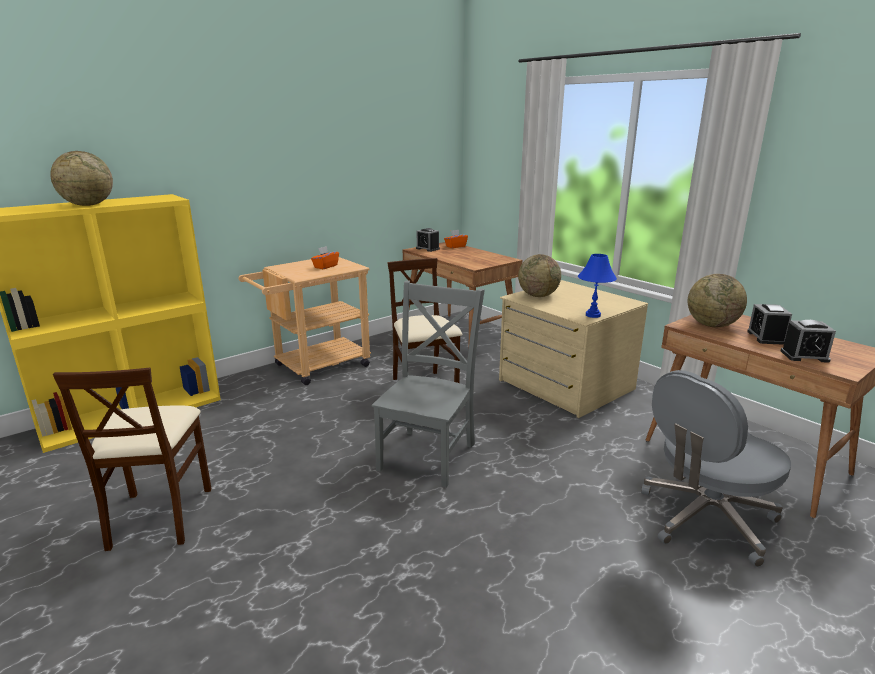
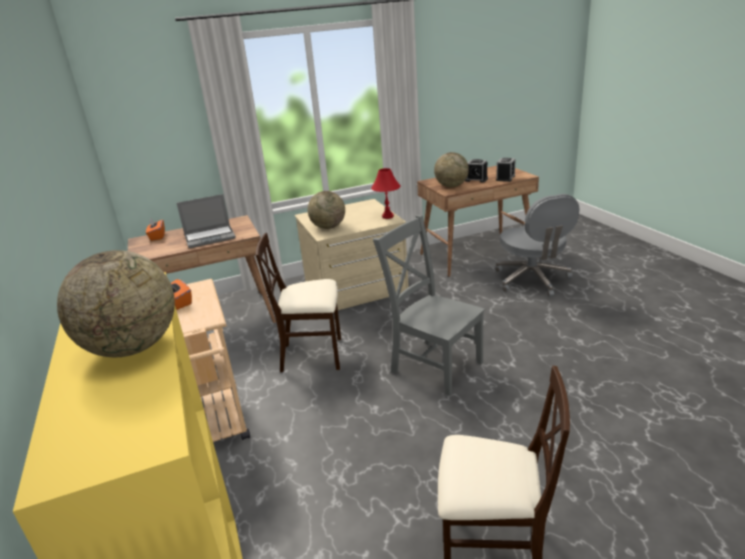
camera: 70 degrees left, 5 degrees up
alarm clock [416,228,440,252] -> none
blue table lamp [578,254,617,318] -> red table lamp [371,168,401,219]
none -> laptop [177,194,236,248]

